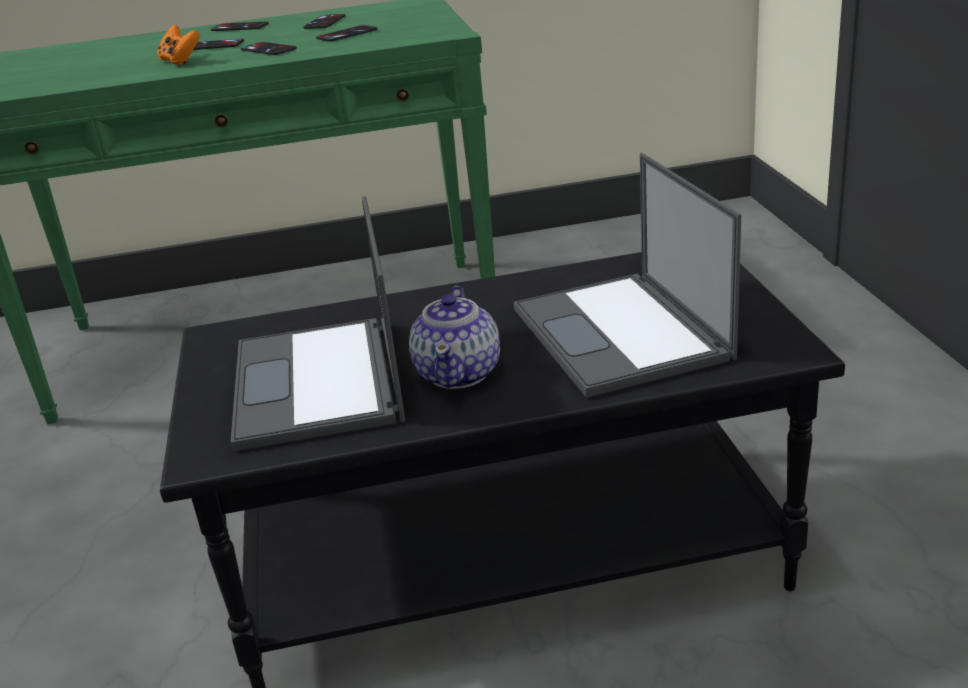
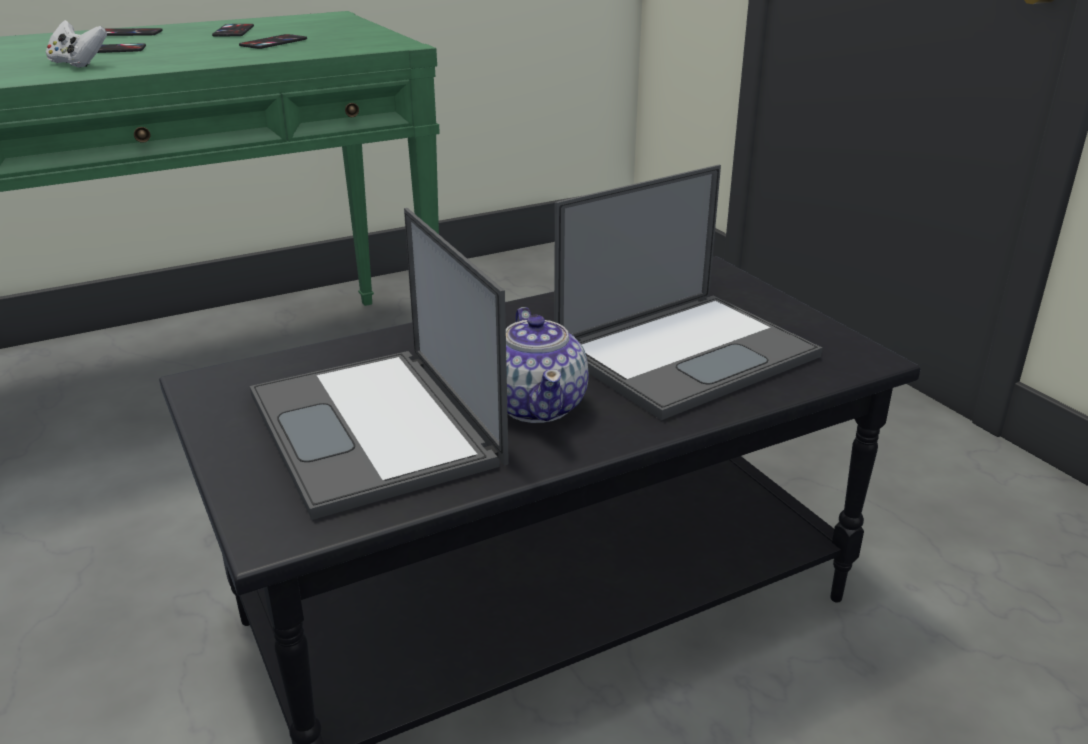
camera: 20 degrees left, 0 degrees up
orange game controller [157,25,200,65] -> white game controller [46,20,107,68]
phone [241,42,297,55] -> none
laptop [514,153,741,398] -> laptop turned 90 degrees counterclockwise [554,165,822,420]

